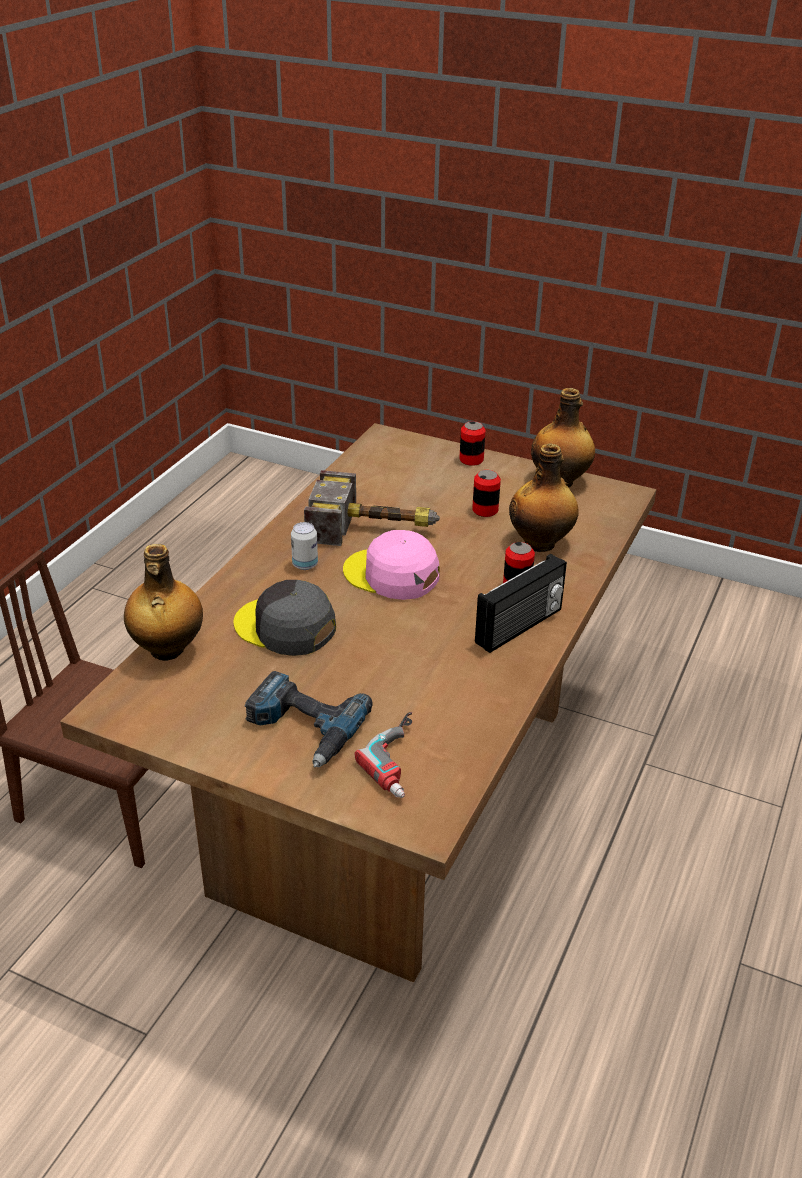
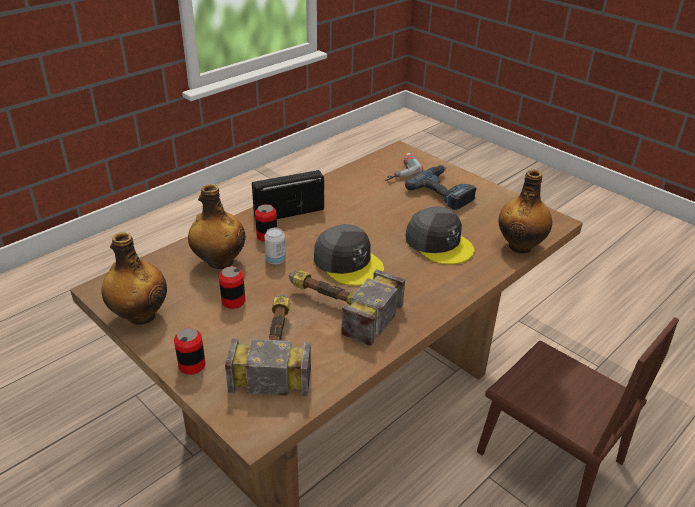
camera: 160 degrees left, 0 degrees up
can [291,522,318,570] -> can moved to [264,228,286,265]
pink cap [343,530,440,600] -> grey cap [314,224,384,286]
none -> hammer [225,294,311,397]

